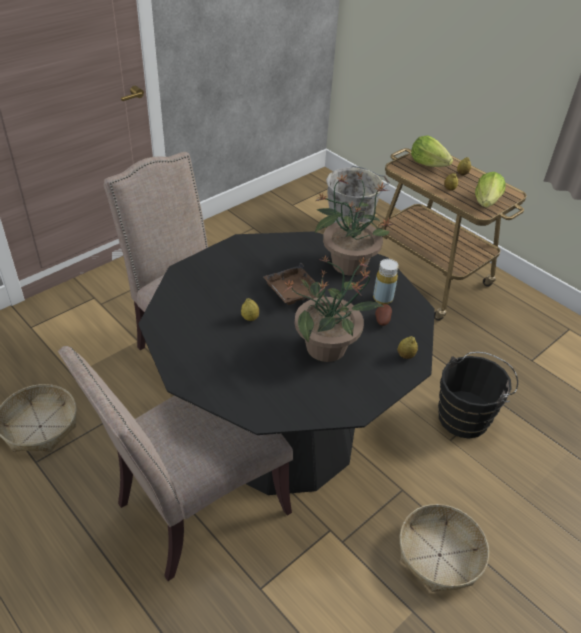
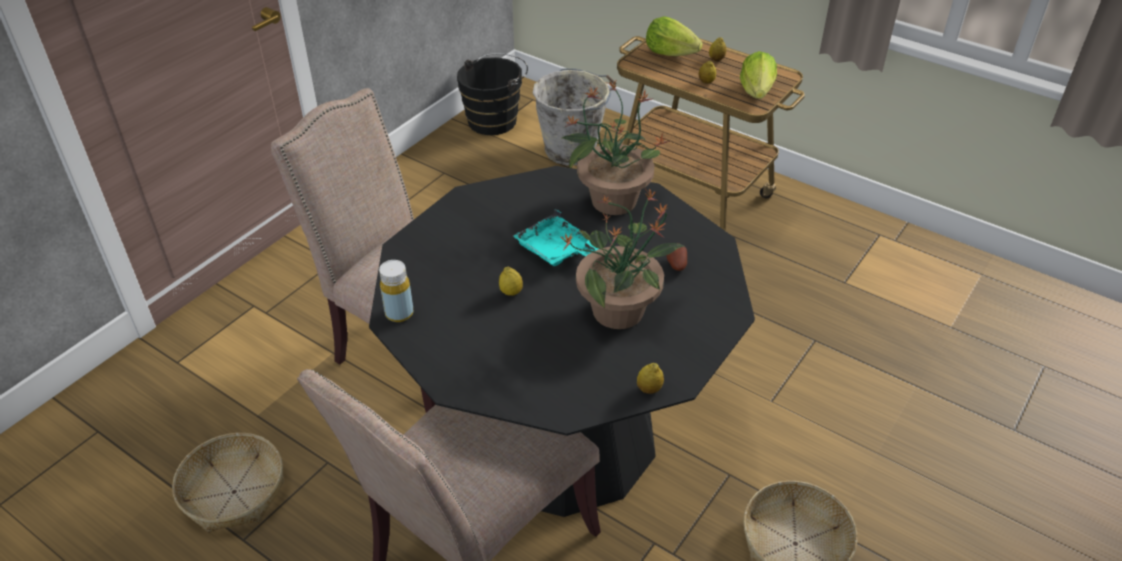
camera: 10 degrees left, 0 degrees up
brown tray [263,262,324,305] -> turquoise tray [513,209,598,266]
yellow bottle [373,259,399,304] -> yellow bottle moved to [379,260,413,322]
lemon [398,336,418,359] -> lemon moved to [637,363,664,394]
black bucket [438,352,518,439] -> black bucket moved to [457,53,528,135]

